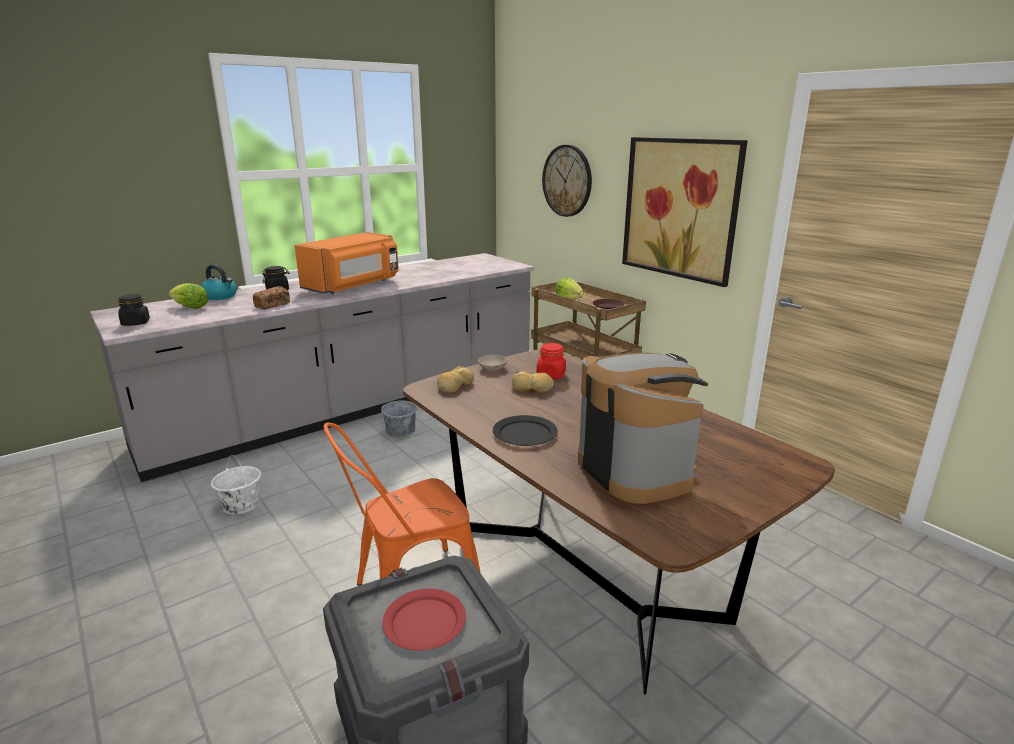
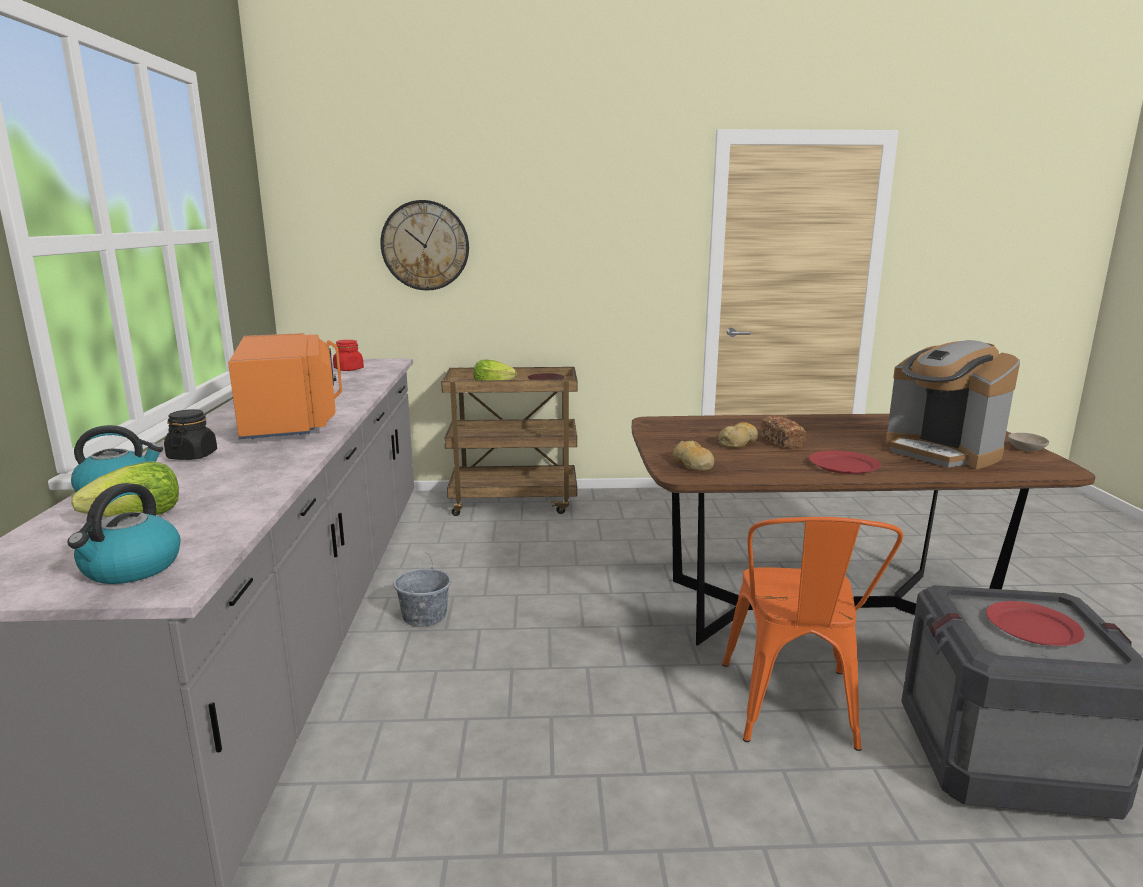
camera: 55 degrees left, 5 degrees down
black jar [118,294,150,326] -> kettle [67,483,181,584]
white bucket [211,455,261,515] -> none
bread [253,286,290,310] -> bread moved to [760,415,806,448]
beige bowl [478,355,507,371] -> beige bowl moved to [1008,433,1049,451]
black plate [493,415,558,446] -> red plate [809,450,881,474]
red jar [537,343,566,379] -> red jar moved to [333,340,364,371]
coffee machine [578,353,708,504] -> coffee machine turned 135 degrees counterclockwise [885,340,1020,469]
picture [622,137,748,287] -> none

